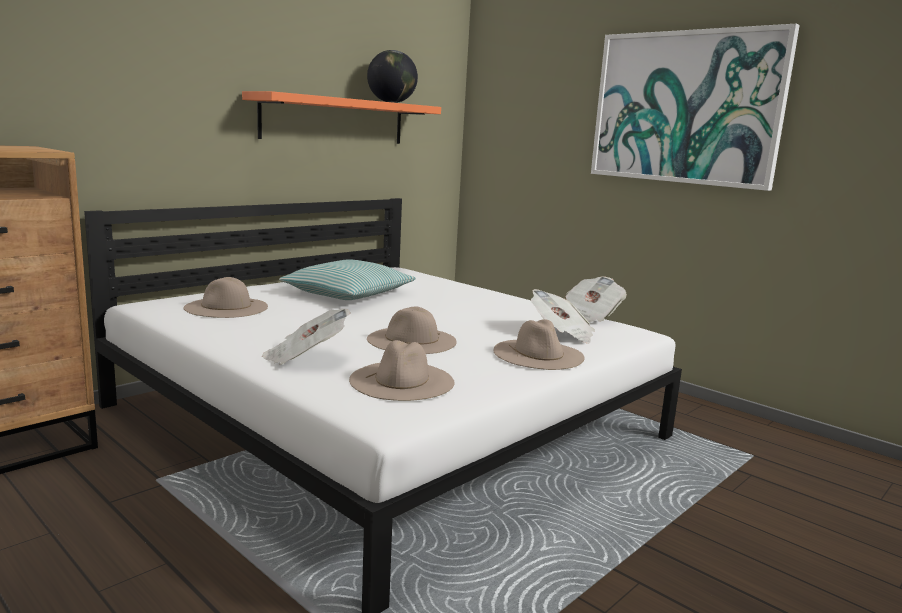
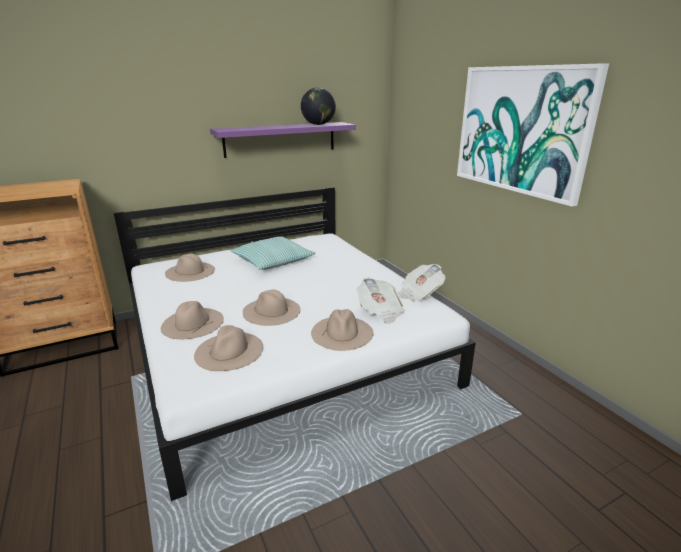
camera: 20 degrees right, 10 degrees up
orange shelf [242,91,441,144] -> purple shelf [210,122,356,158]
newspaper [262,309,351,365] -> beige hat [161,301,224,339]

